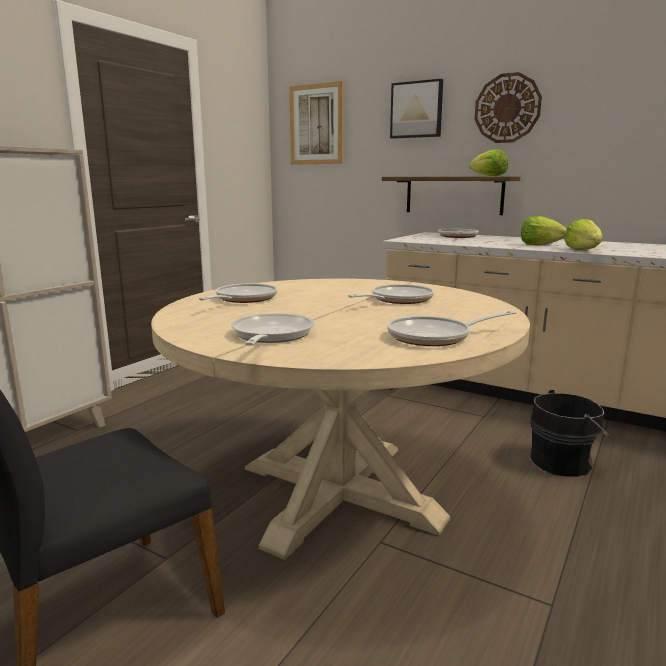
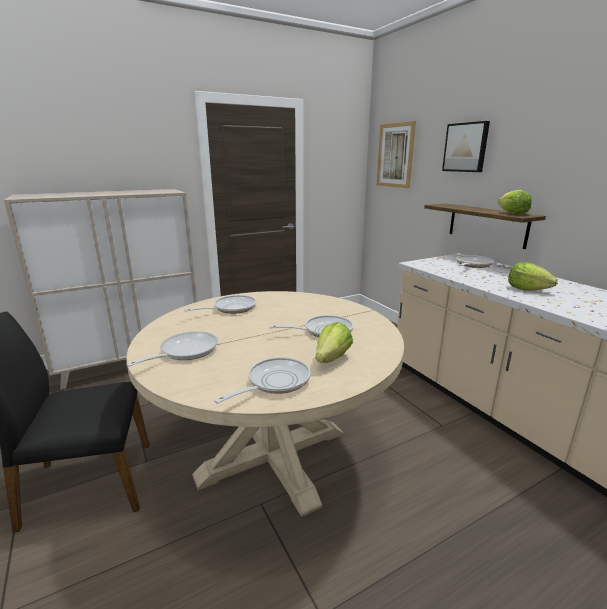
camera: 30 degrees right, 5 degrees up
frying pan [387,310,517,346] -> frying pan turned 120 degrees clockwise [214,357,311,404]
wall clock [475,72,542,143] -> none
black bucket [531,390,610,476] -> none
lettuce [565,219,603,250] -> lettuce moved to [316,322,353,363]

